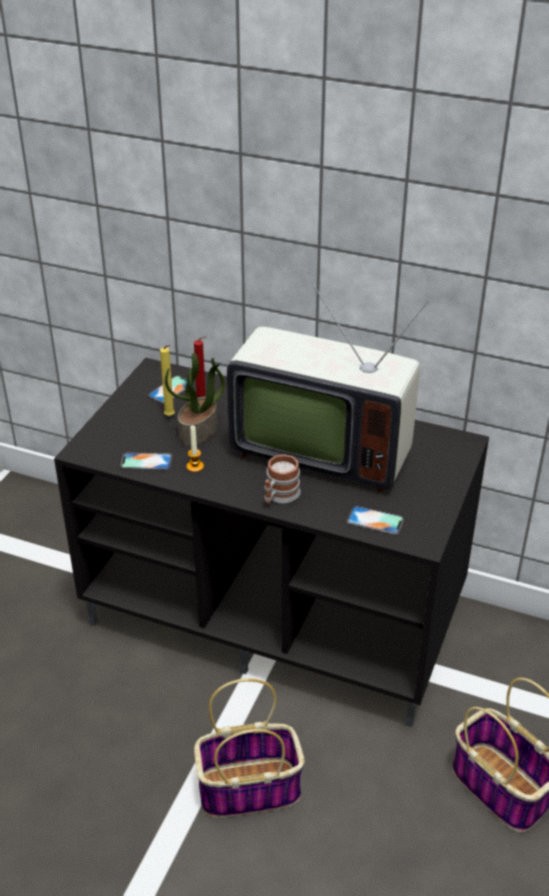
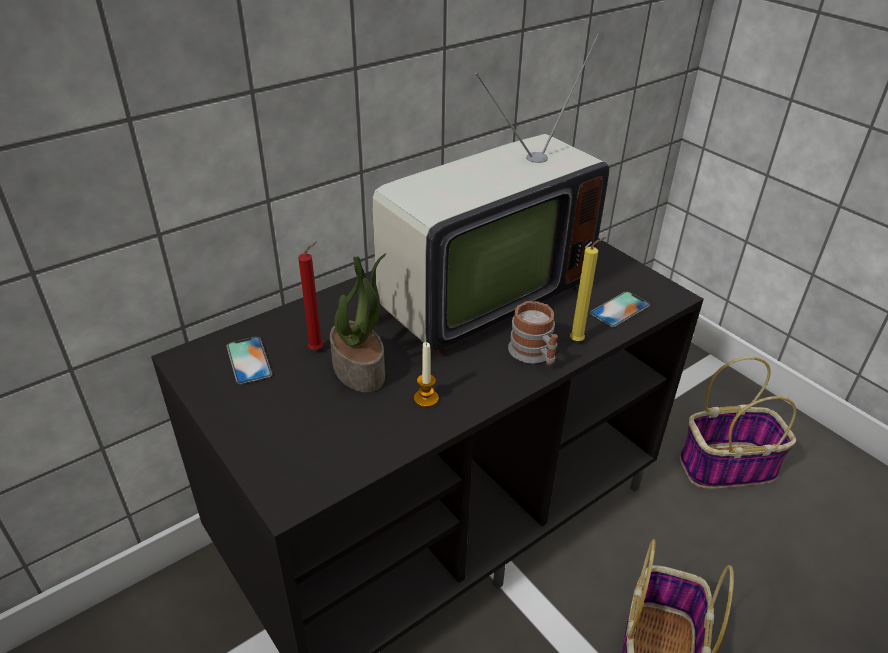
camera: 60 degrees left, 0 degrees up
phone [120,452,172,471] -> none
yellow candle [160,345,175,416] -> yellow candle moved to [570,237,607,342]

